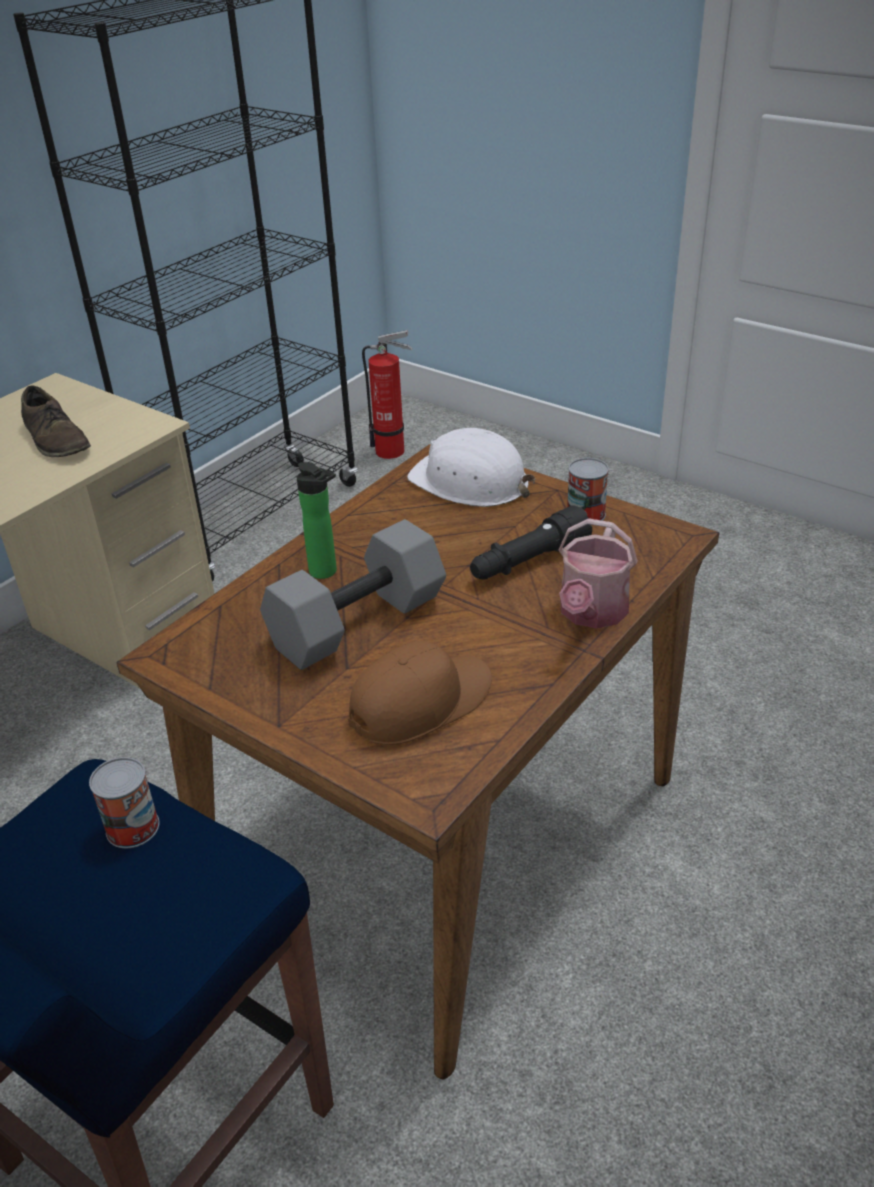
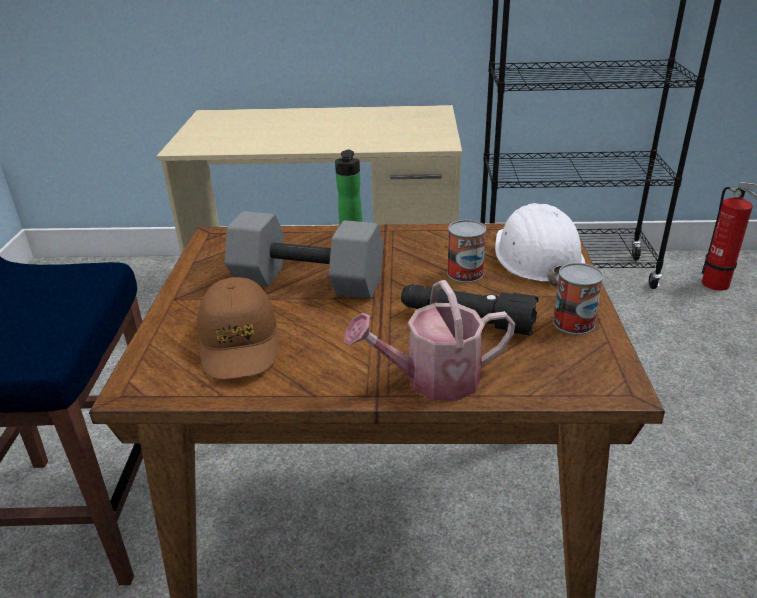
camera: 55 degrees right, 5 degrees down
brown shoe [21,385,91,457] -> none
can [89,757,160,848] -> can moved to [447,220,486,283]
brown cap [348,641,492,745] -> brown cap turned 60 degrees clockwise [197,277,278,380]

